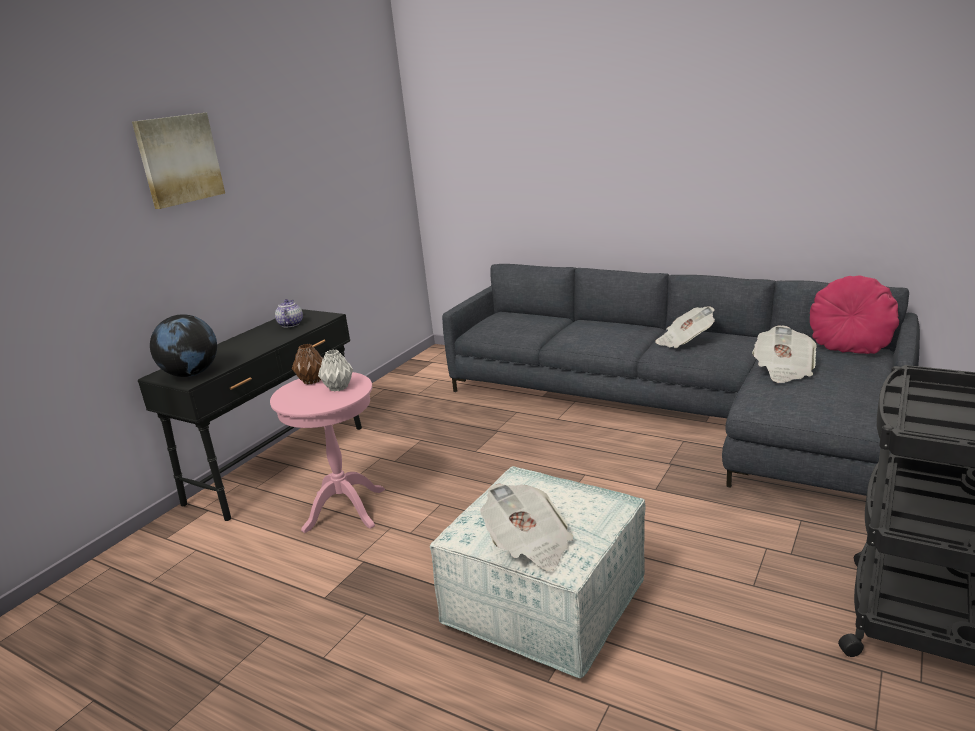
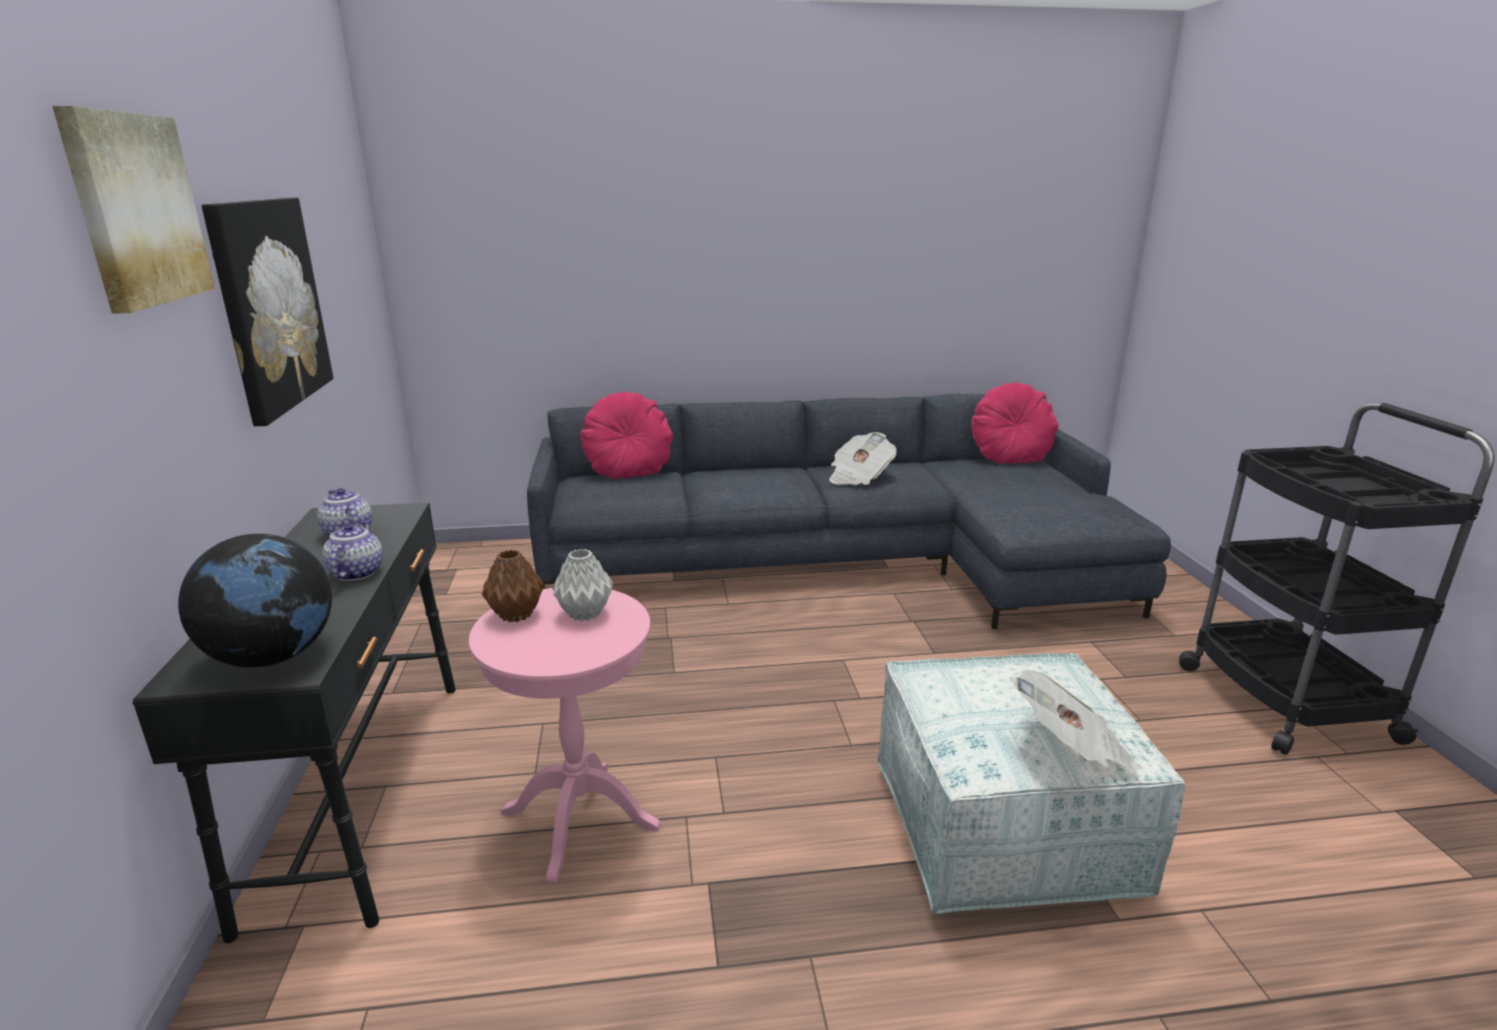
camera: 40 degrees left, 0 degrees up
newspaper [752,326,817,383] -> none
none -> picture [201,198,333,426]
none -> teapot [322,520,383,581]
none -> pink pillow [580,392,673,479]

